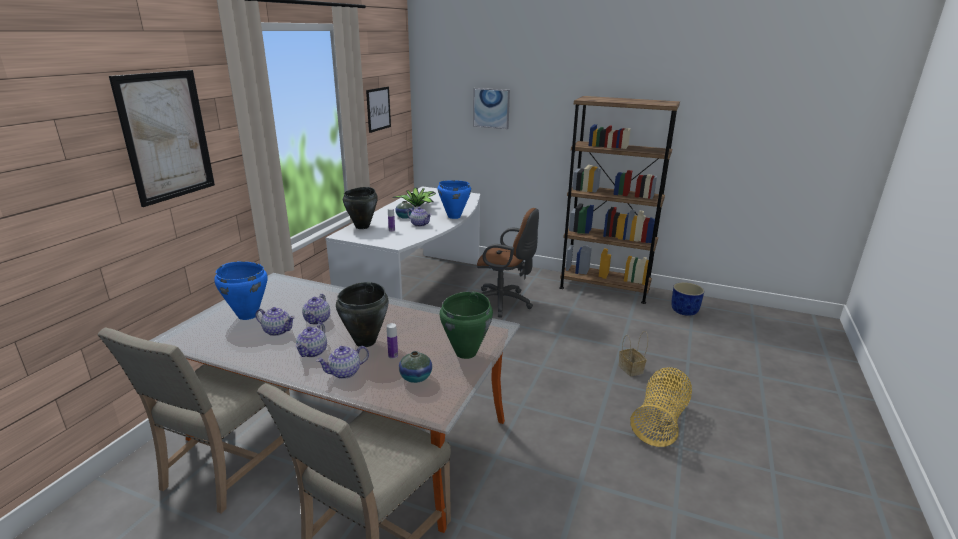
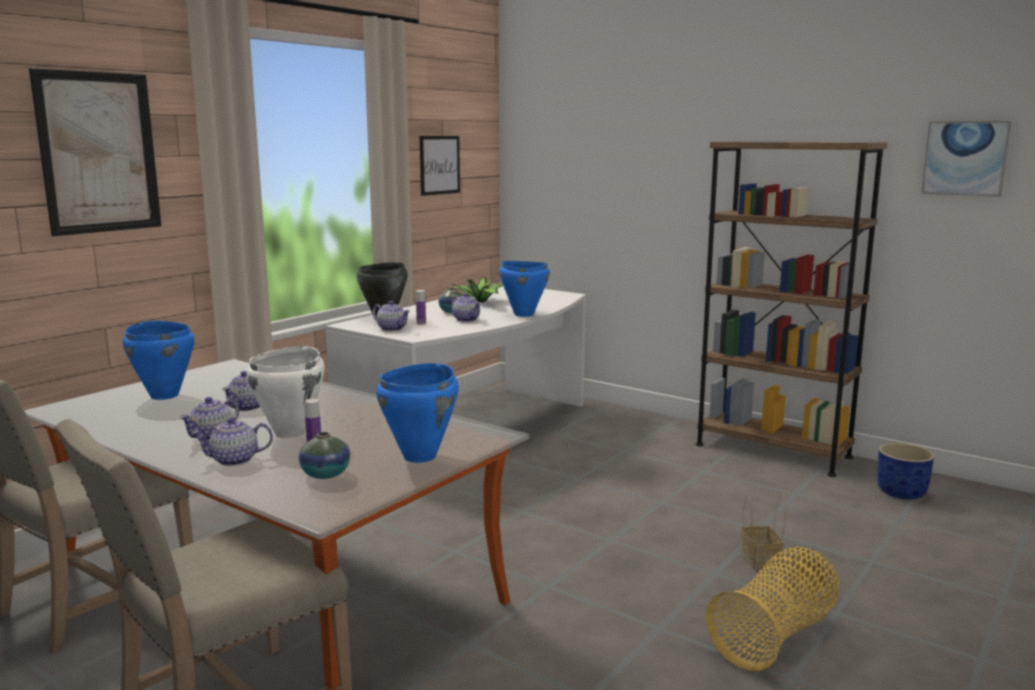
camera: 15 degrees right, 10 degrees down
teapot [256,307,295,336] -> teapot moved to [372,301,410,331]
black cooking pot [336,282,389,347] -> white cooking pot [246,346,325,438]
green cooking pot [440,291,493,359] -> blue cooking pot [376,363,459,463]
picture [473,88,510,129] -> picture moved to [921,121,1012,197]
brown office chair [477,208,539,317] -> none

